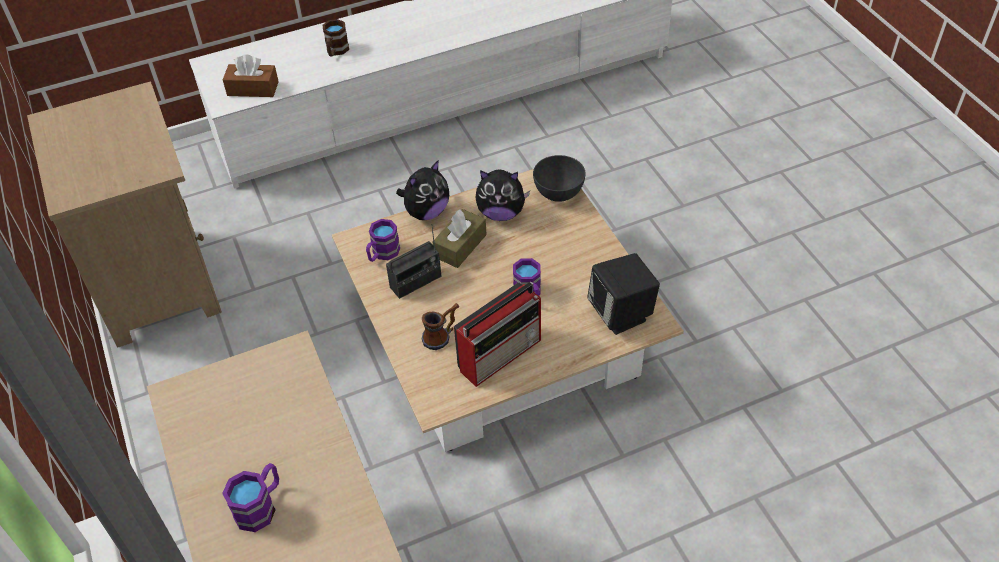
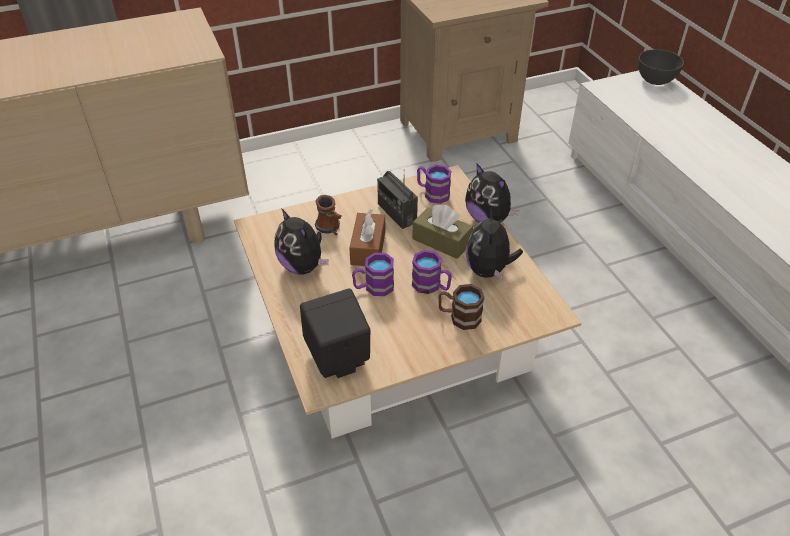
camera: 90 degrees right, 5 degrees down
purple mug [222,463,279,532] -> purple mug moved to [412,250,452,294]
brown tissue box [223,54,279,97] -> brown tissue box moved to [349,209,385,266]
brown mug [322,19,349,57] -> brown mug moved to [438,284,484,330]
radio [454,282,541,387] -> plush toy [275,208,329,274]
grey bowl [533,155,586,202] -> grey bowl moved to [638,49,684,85]

